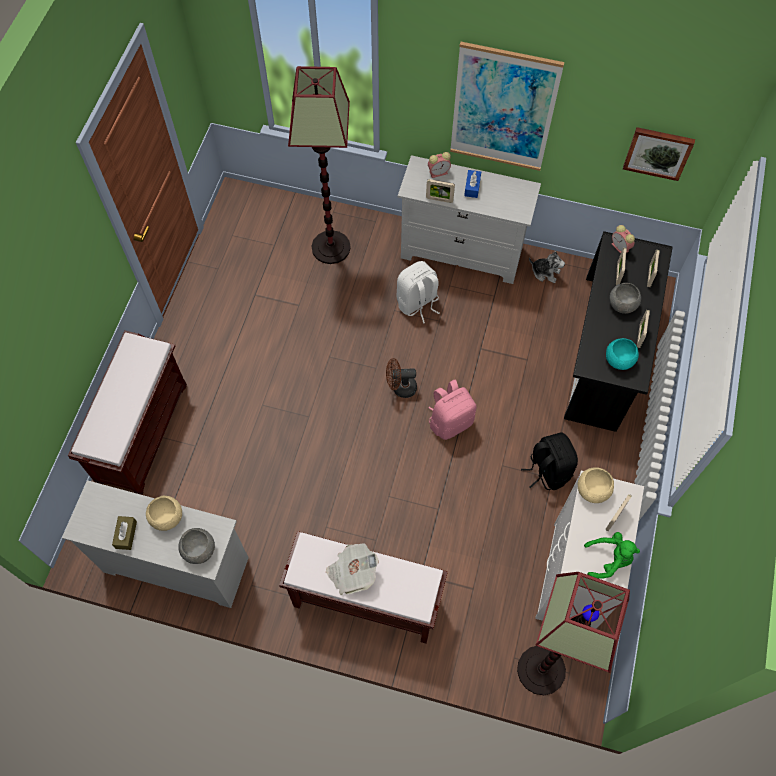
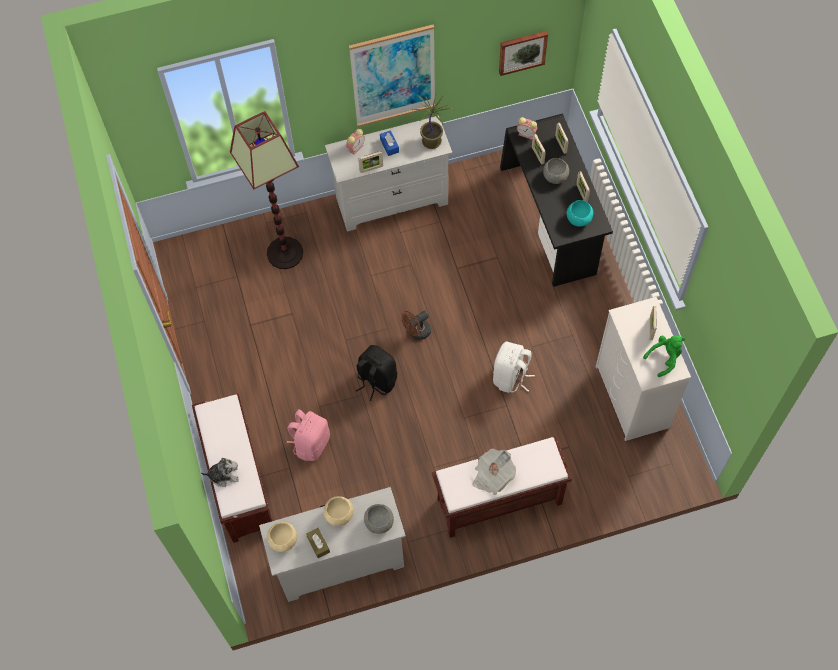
camera: 30 degrees left, 0 degrees up
white backpack [397,261,440,324] -> white backpack moved to [493,342,535,393]
pink backpack [428,380,476,440] -> pink backpack moved to [287,409,330,461]
floor lamp [517,572,630,695] -> none
black backpack [521,432,578,490] -> black backpack moved to [356,345,397,401]
plush toy [529,251,565,283] -> plush toy moved to [201,458,239,487]
beige bowl [578,467,614,503] -> beige bowl moved to [267,522,297,552]
none -> potted plant [411,92,454,149]

